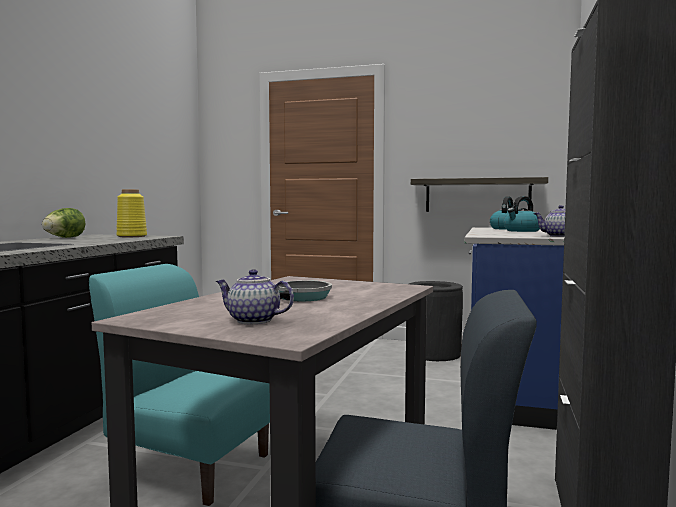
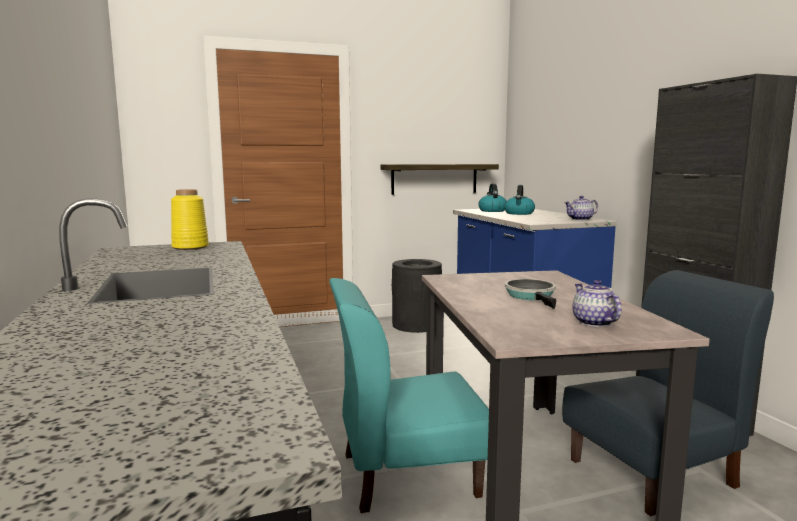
camera: 35 degrees left, 5 degrees up
lettuce [42,208,85,238] -> none
teapot [216,269,294,324] -> teapot turned 90 degrees clockwise [572,280,621,327]

